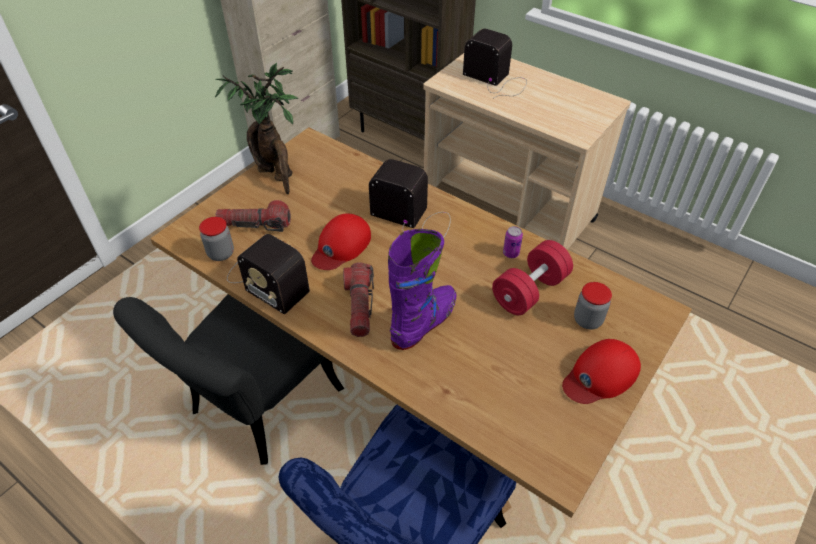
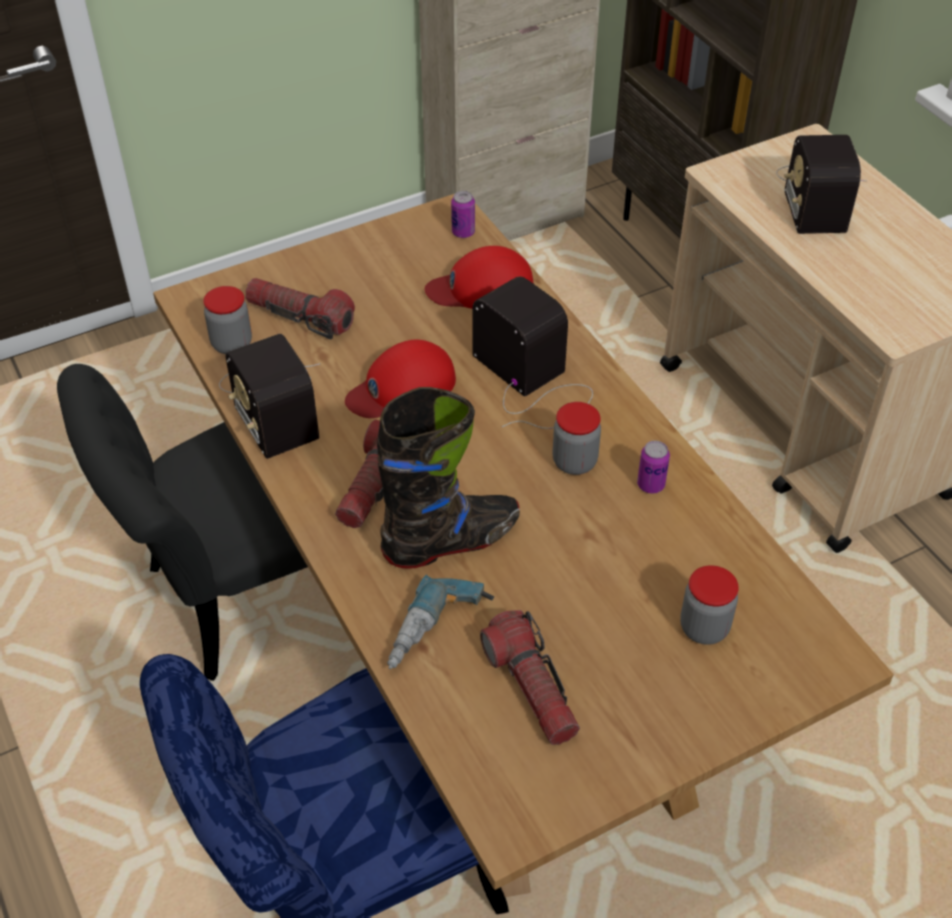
camera: 25 degrees right, 0 degrees up
potted plant [215,63,298,194] -> none
purple boot [388,229,457,350] -> black boot [377,387,520,569]
radio [463,29,527,99] -> radio turned 150 degrees counterclockwise [776,135,867,234]
red dumbbell [492,240,573,315] -> none
red cap [562,339,641,404] -> red cap moved to [425,246,534,309]
none -> power drill [387,575,494,669]
none -> can [451,191,475,238]
none -> flashlight [480,610,580,745]
none -> jar [553,402,601,475]

